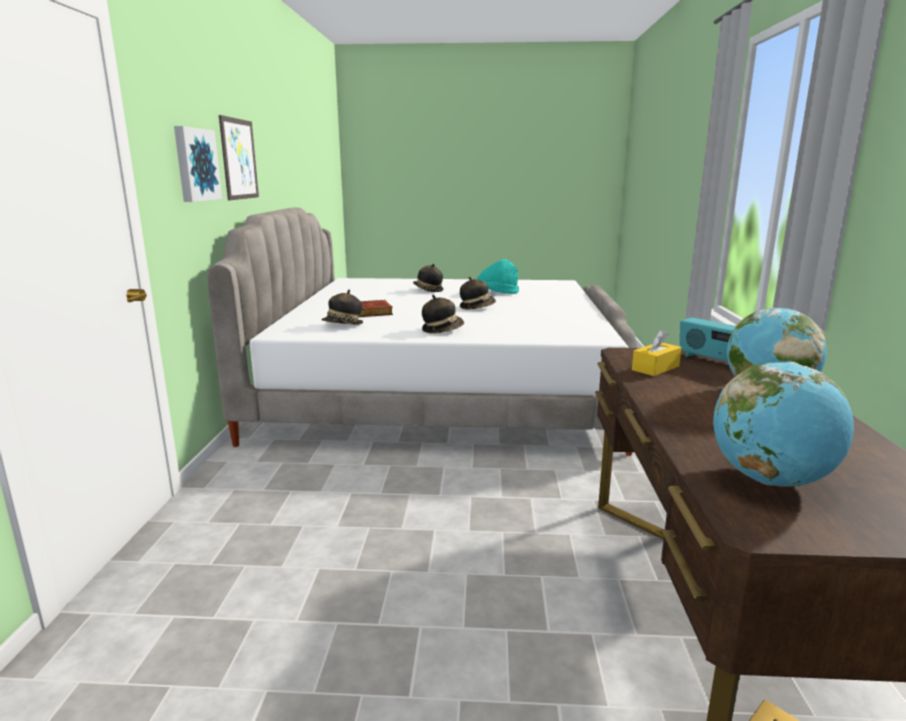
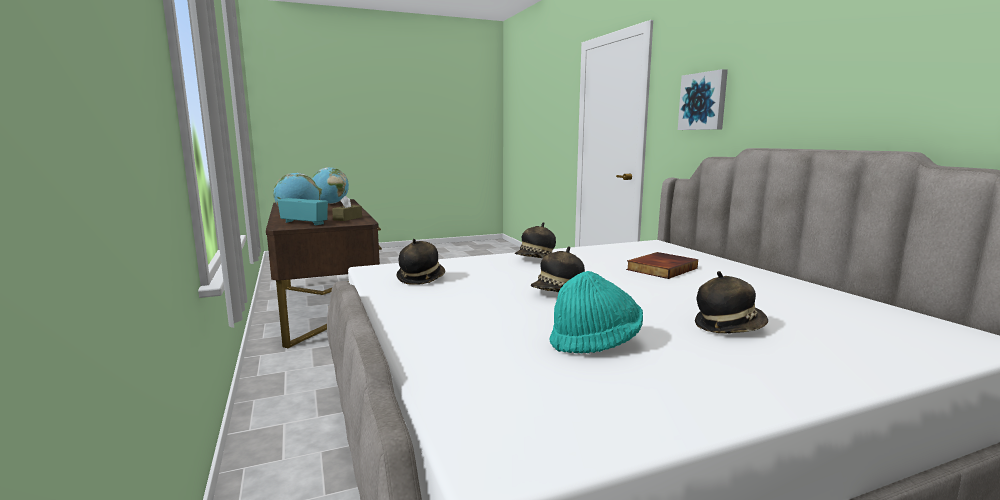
camera: 155 degrees right, 5 degrees down
picture [219,115,259,200] -> none
hat [322,289,363,325] -> hat moved to [396,239,445,285]
yellow tissue box [632,329,682,376] -> brown tissue box [332,195,362,221]

